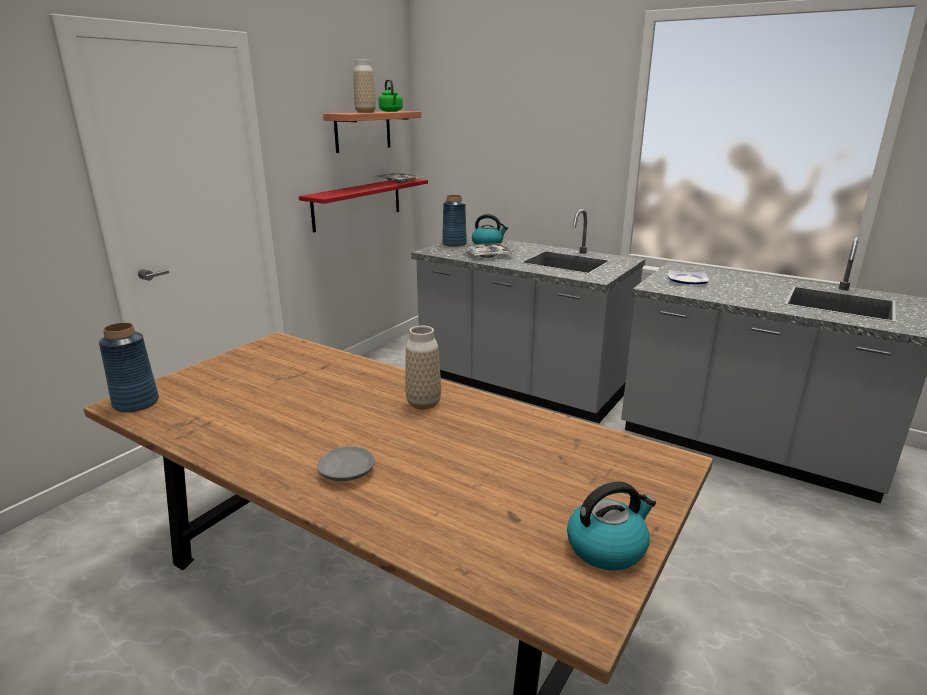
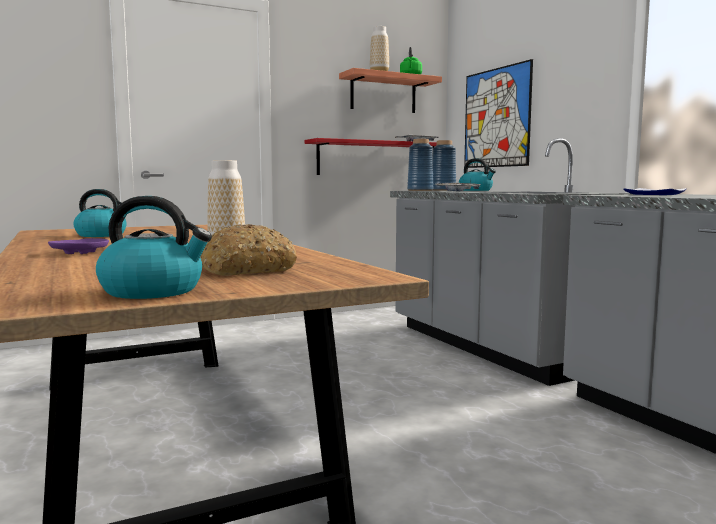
camera: 30 degrees right, 15 degrees down
blue vase [99,323,159,413] -> blue vase moved to [407,139,433,191]
grey plate [317,447,375,481] -> purple plate [48,238,109,254]
none -> kettle [73,189,127,237]
none -> bread [200,224,297,276]
none -> picture [464,59,533,168]

